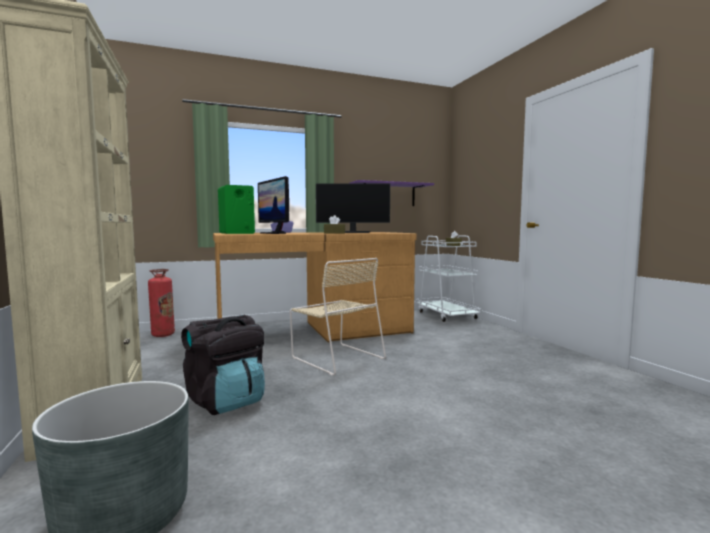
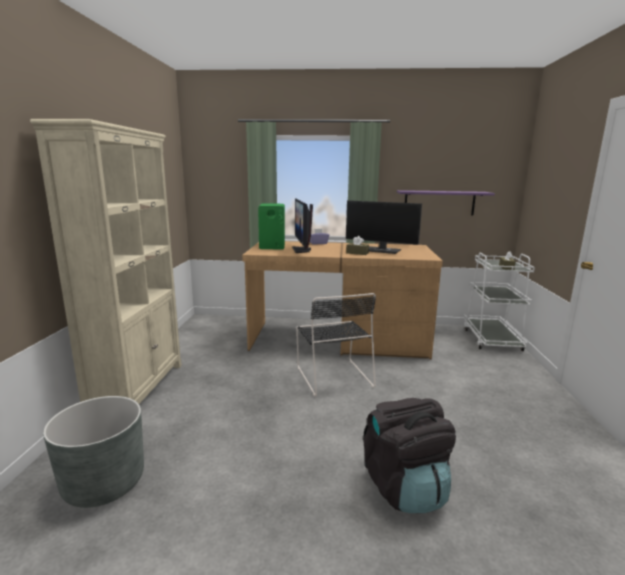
camera: 25 degrees right, 10 degrees up
fire extinguisher [148,269,175,337] -> none
black backpack [181,315,265,415] -> black backpack moved to [363,398,456,513]
beige chair [290,258,386,376] -> black chair [296,293,376,397]

